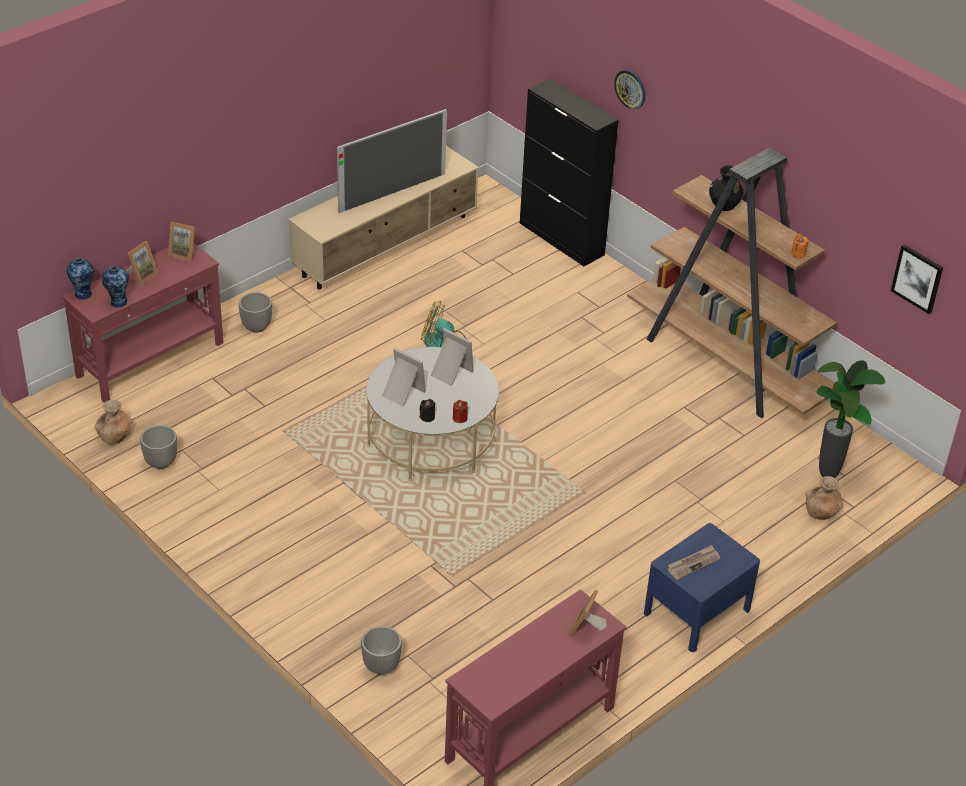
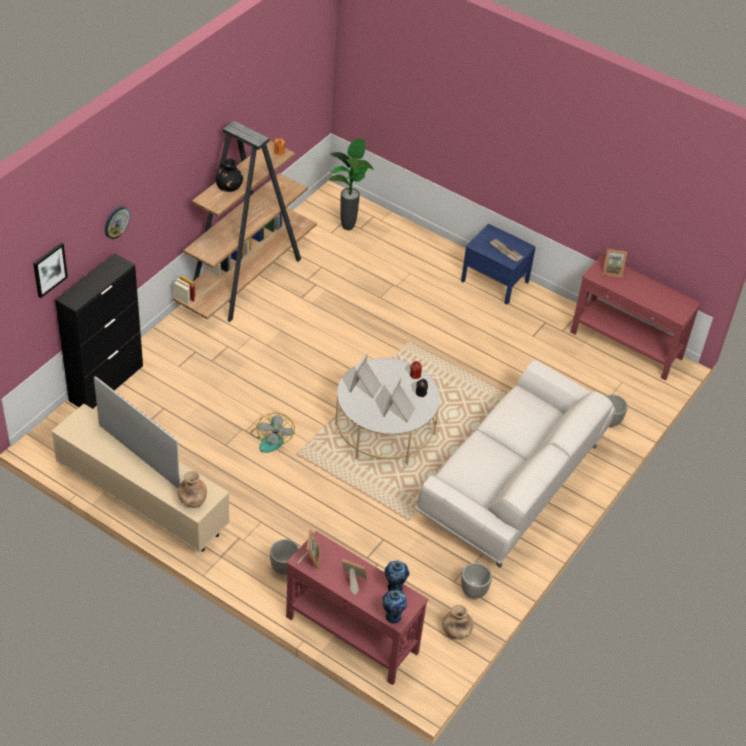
camera: 105 degrees left, 5 degrees up
brown vase [805,476,843,520] -> brown vase moved to [178,471,207,508]
picture [891,245,943,314] -> picture moved to [33,243,68,298]
none -> white sofa [415,360,615,568]

